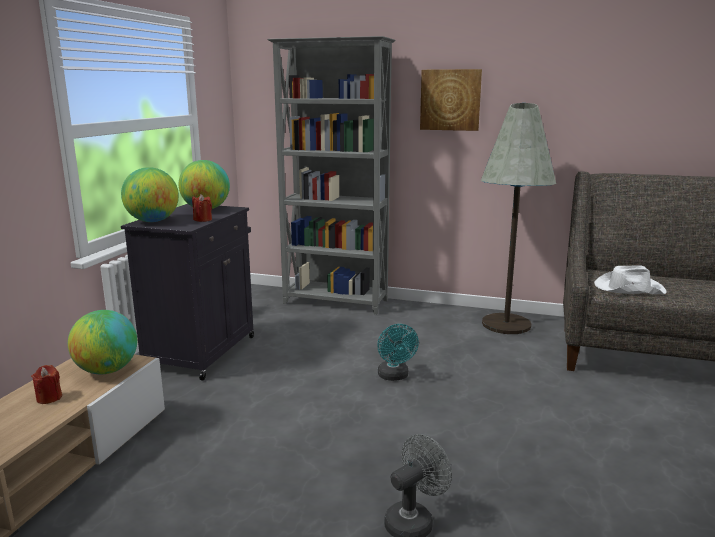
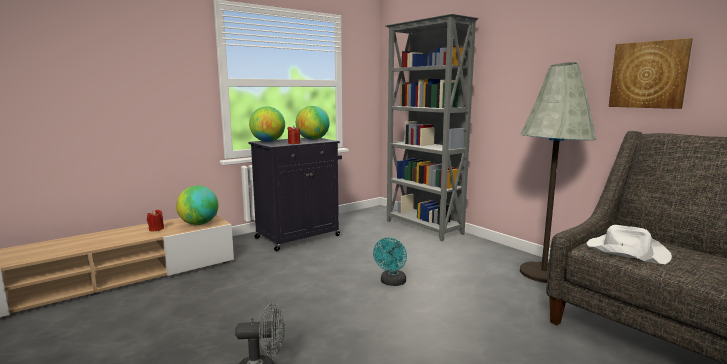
camera: 35 degrees right, 5 degrees down
picture [420,69,482,131] -> picture moved to [609,38,693,109]

